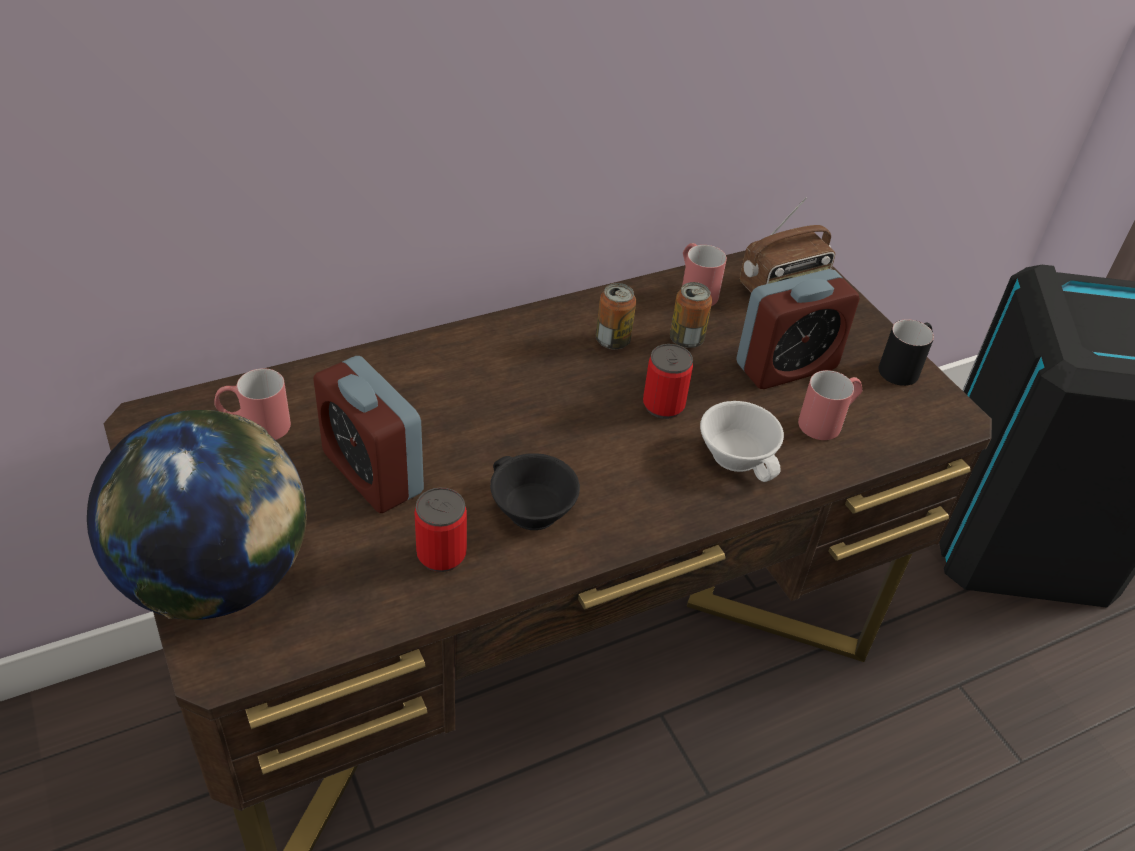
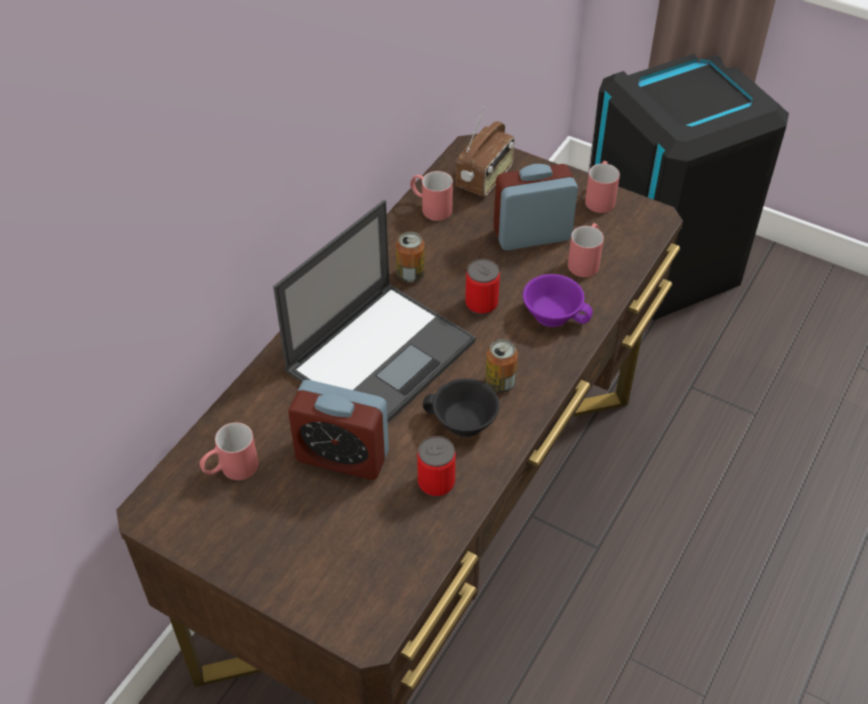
camera: 30 degrees left, 5 degrees up
globe [87,410,307,620] -> none
can [670,282,712,348] -> can moved to [485,339,518,393]
white cup [700,401,784,482] -> purple cup [523,274,593,327]
alarm clock [736,269,860,389] -> alarm clock turned 135 degrees counterclockwise [493,164,578,251]
black mug [879,319,934,386] -> red mug [585,161,620,213]
none -> laptop [273,200,476,423]

